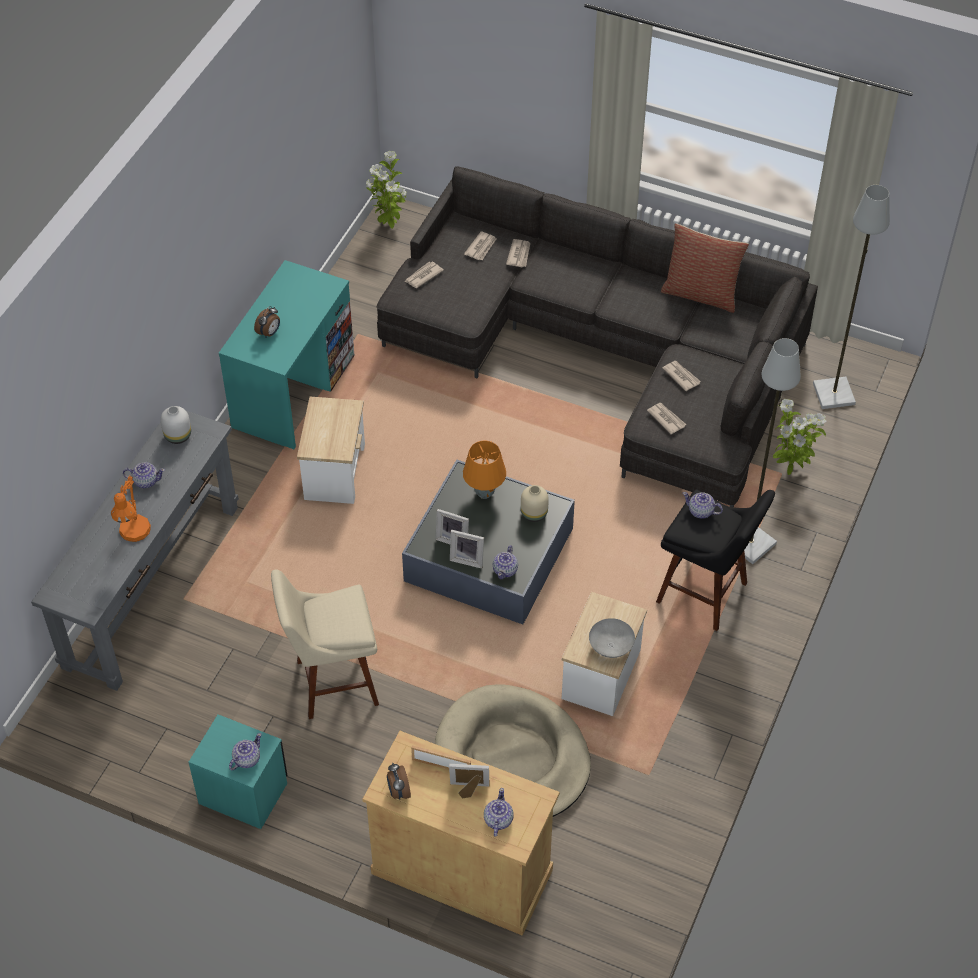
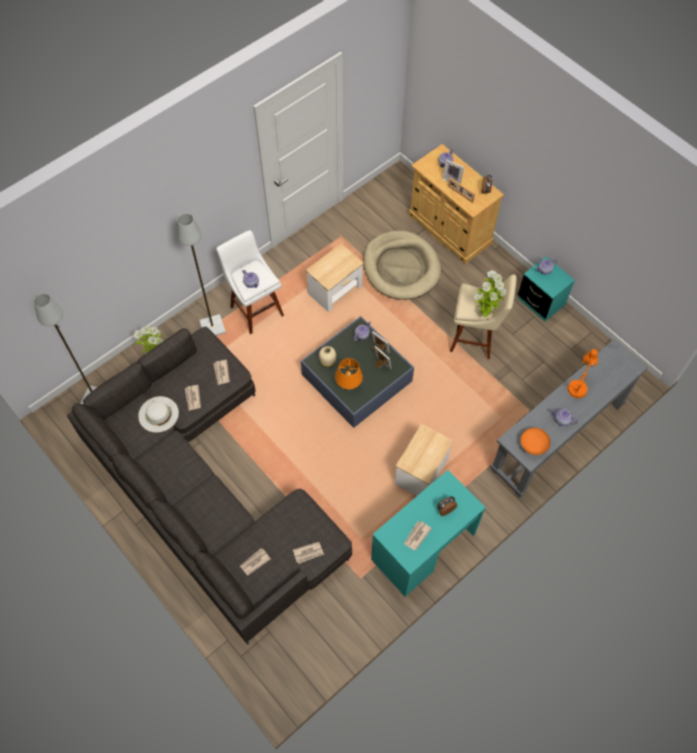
camera: 155 degrees left, 10 degrees up
white vase [161,406,191,444] -> orange bowl [521,428,550,455]
potted plant [366,151,407,229] -> potted plant moved to [474,270,507,317]
newspaper [506,239,530,267] -> newspaper moved to [404,521,432,551]
grey bowl [589,618,635,658] -> none
black stool [656,489,775,631] -> white stool [216,230,284,334]
pillow [661,223,749,313] -> none
none -> white hat [138,396,179,433]

